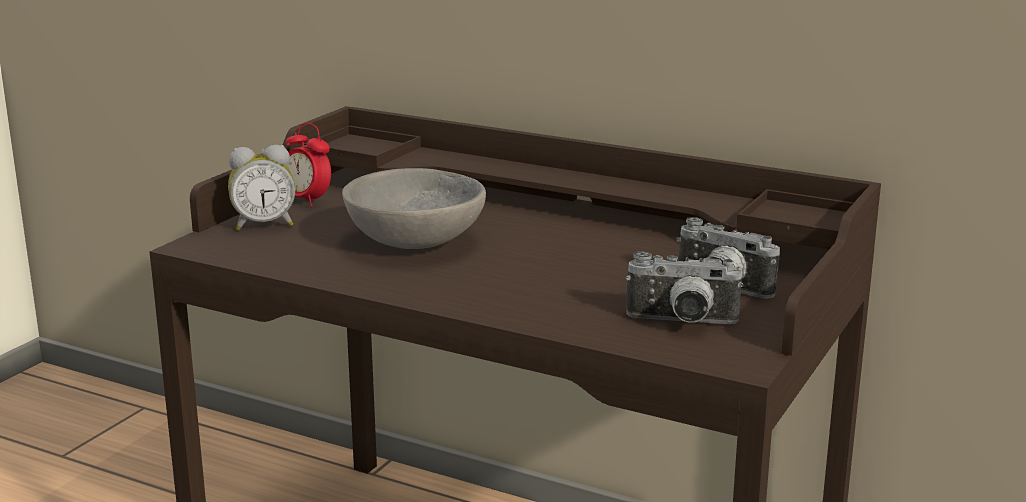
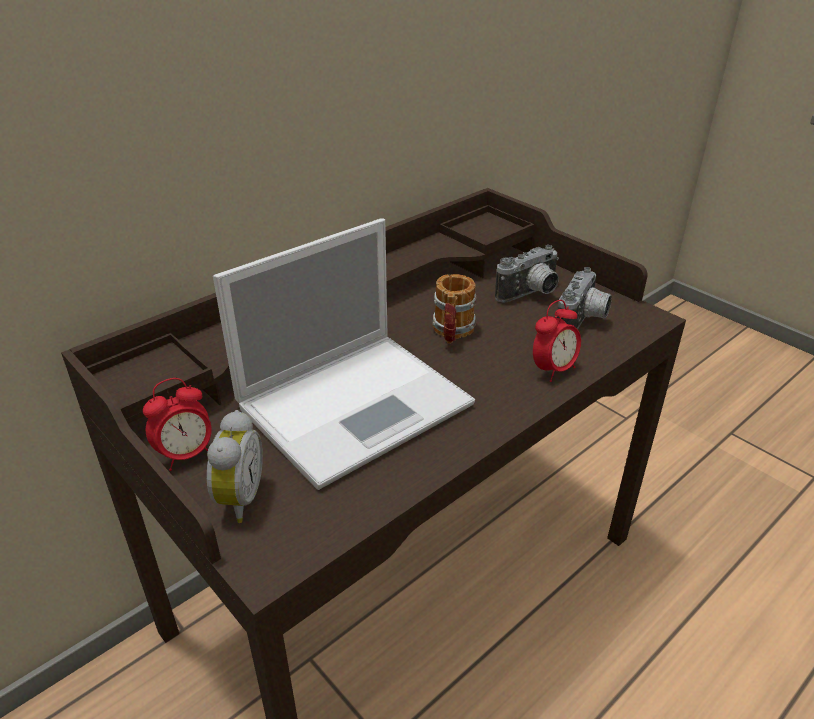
camera: 70 degrees left, 15 degrees up
grey bowl [342,168,486,249] -> laptop [213,218,475,490]
none -> mug [432,274,476,344]
none -> alarm clock [533,300,581,382]

